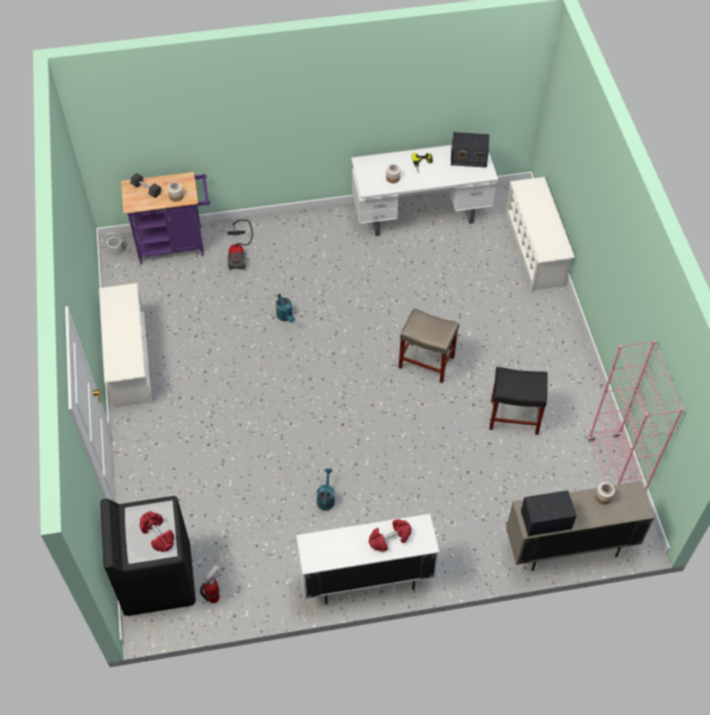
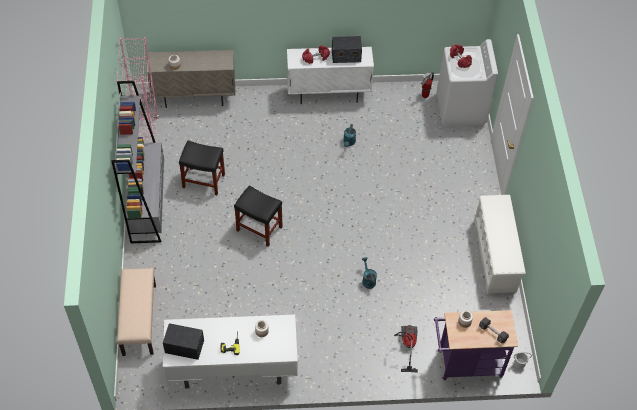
camera: 175 degrees left, 0 degrees up
black washing machine [100,496,196,616] -> white washing machine [437,39,498,126]
beige stool [398,308,459,383] -> black stool [234,185,283,247]
white shoe rack [505,177,575,292] -> beige bench [117,268,156,356]
radio [521,490,577,536] -> radio moved to [332,36,362,63]
none -> grey bookcase [111,81,164,243]

